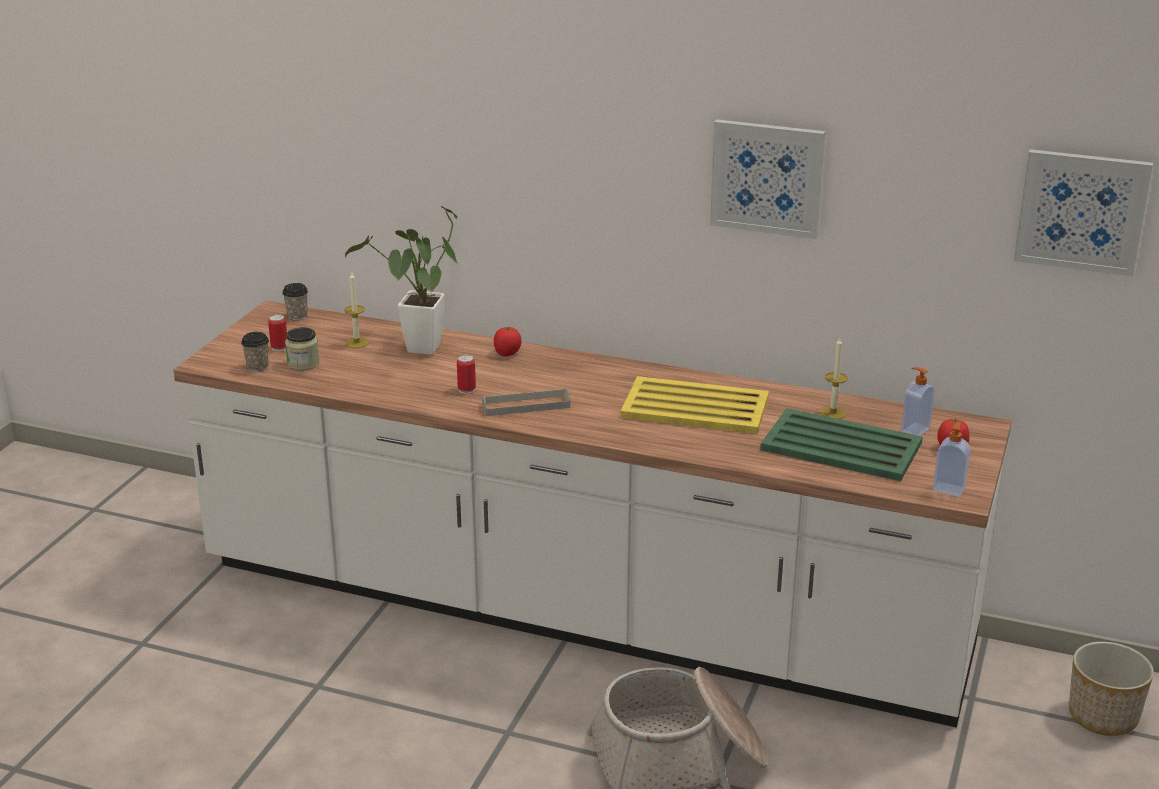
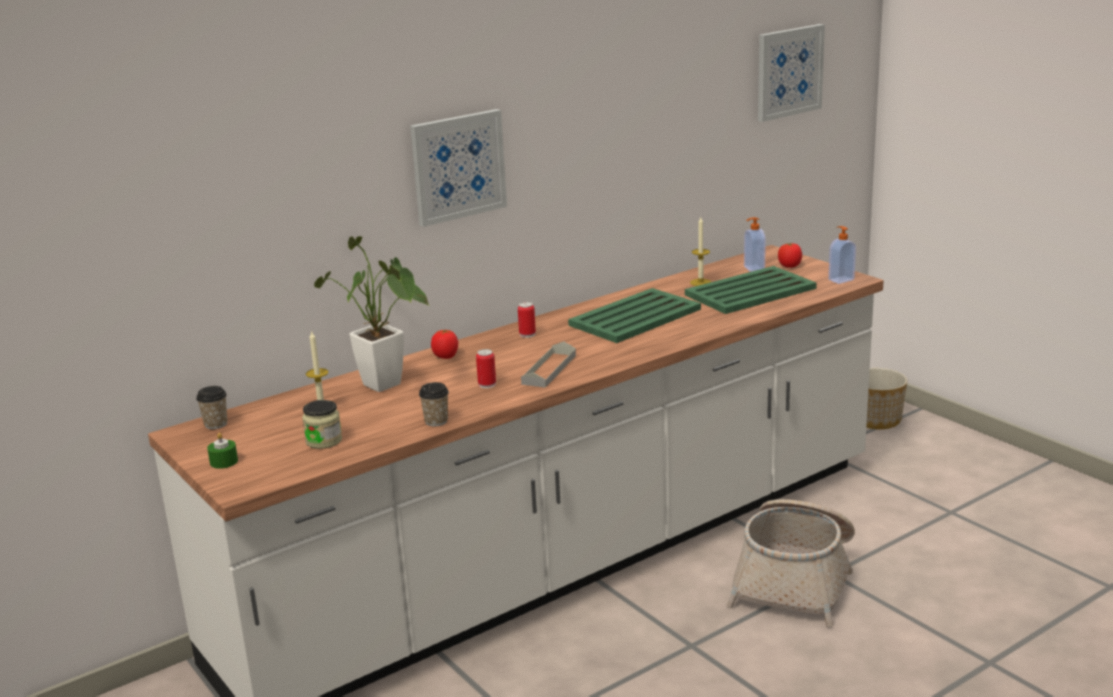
camera: 55 degrees left, 5 degrees down
cup [241,332,269,372] -> cup moved to [419,382,449,426]
can [268,314,287,352] -> can moved to [518,302,536,338]
yellow tray [620,376,769,434] -> green tray [568,288,701,343]
picture [710,119,825,239] -> picture moved to [410,109,507,227]
none -> green candle [207,432,238,469]

